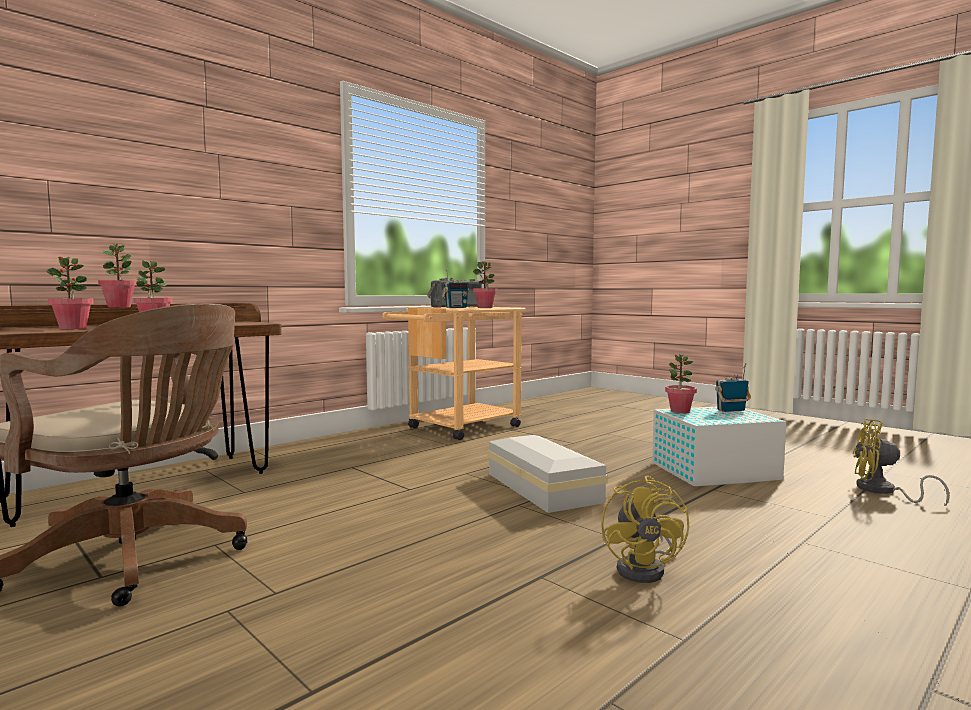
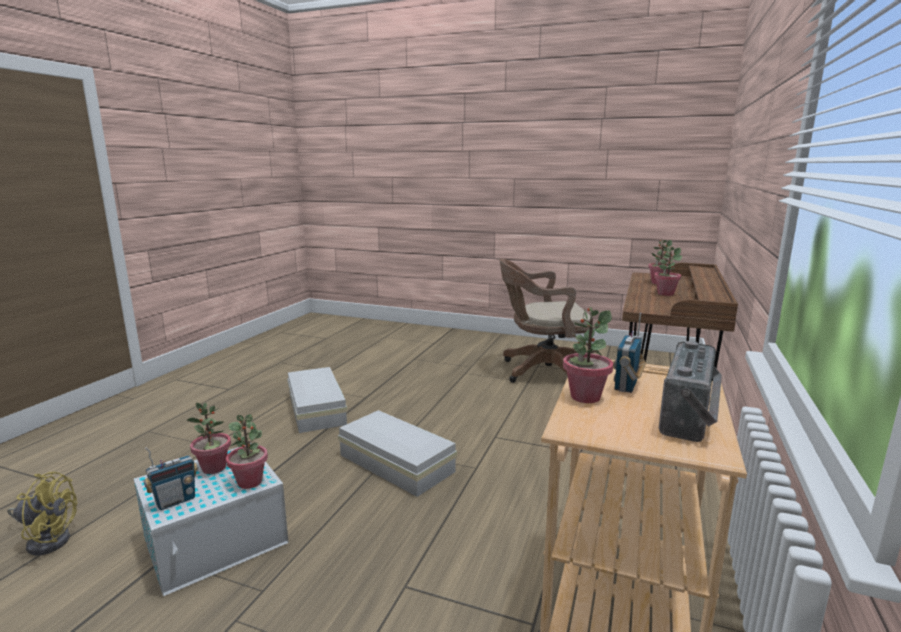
camera: 155 degrees right, 10 degrees up
potted plant [98,244,137,307] -> potted plant moved to [186,402,231,474]
yellow fan [601,476,689,583] -> white storage box [287,367,347,433]

